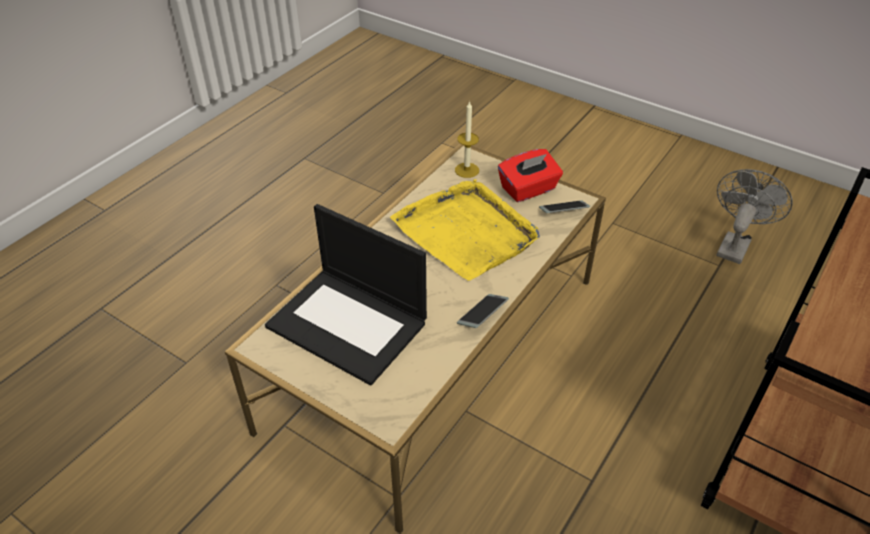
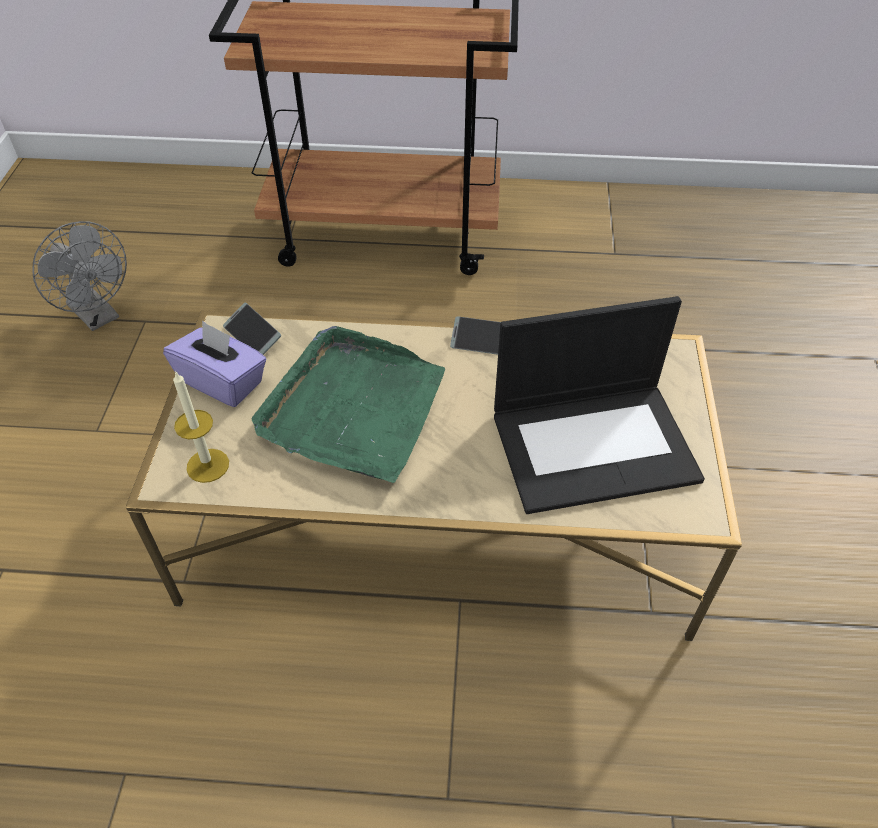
camera: 120 degrees left, 5 degrees up
laptop [265,204,427,386] -> laptop turned 75 degrees clockwise [494,296,705,514]
yellow tray [390,179,540,281] -> green tray [252,326,445,483]
red tissue box [498,149,563,202] -> purple tissue box [163,320,266,407]
grey fan [716,169,792,264] -> grey fan turned 135 degrees counterclockwise [32,221,127,331]

